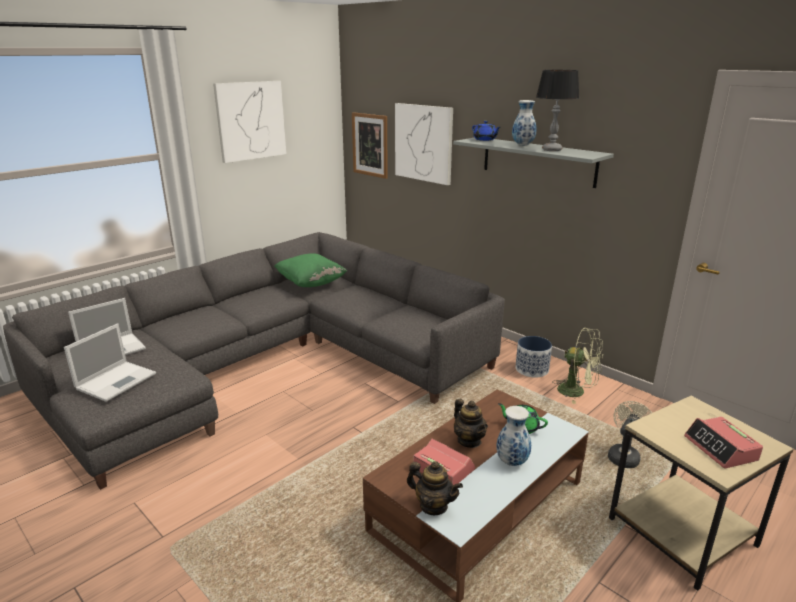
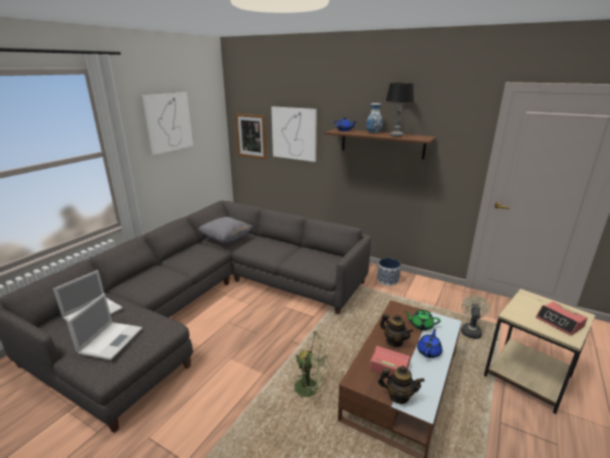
camera: 15 degrees left, 0 degrees up
green pillow [274,253,347,287] -> grey pillow [198,217,253,243]
grey shelf [453,137,614,188] -> brown shelf [325,128,436,159]
vase [496,406,531,466] -> blue teapot [417,329,442,358]
green fan [554,328,603,404] -> green fan moved to [294,331,331,398]

